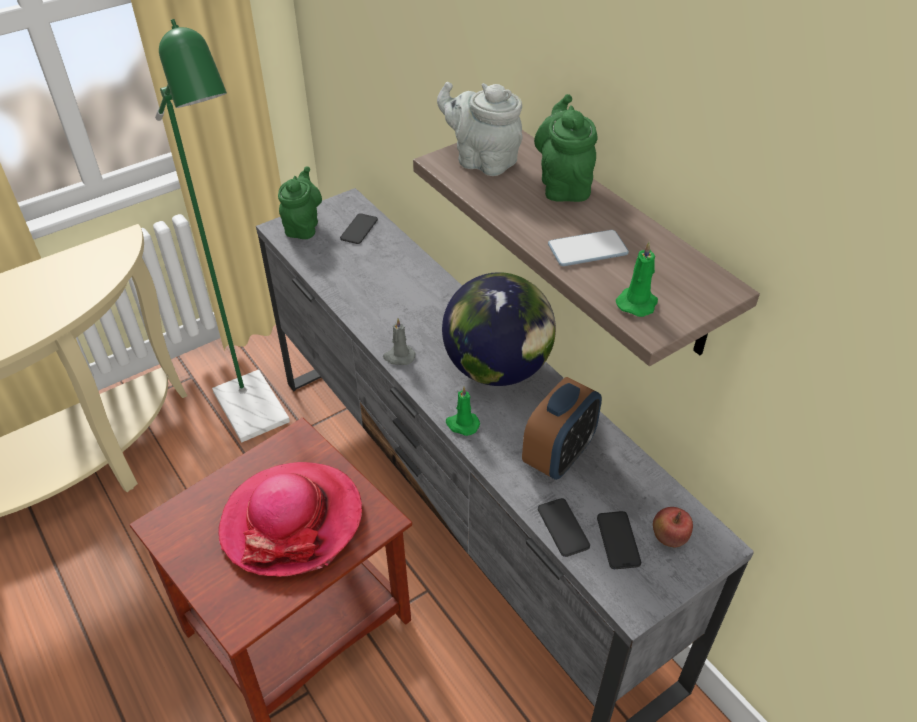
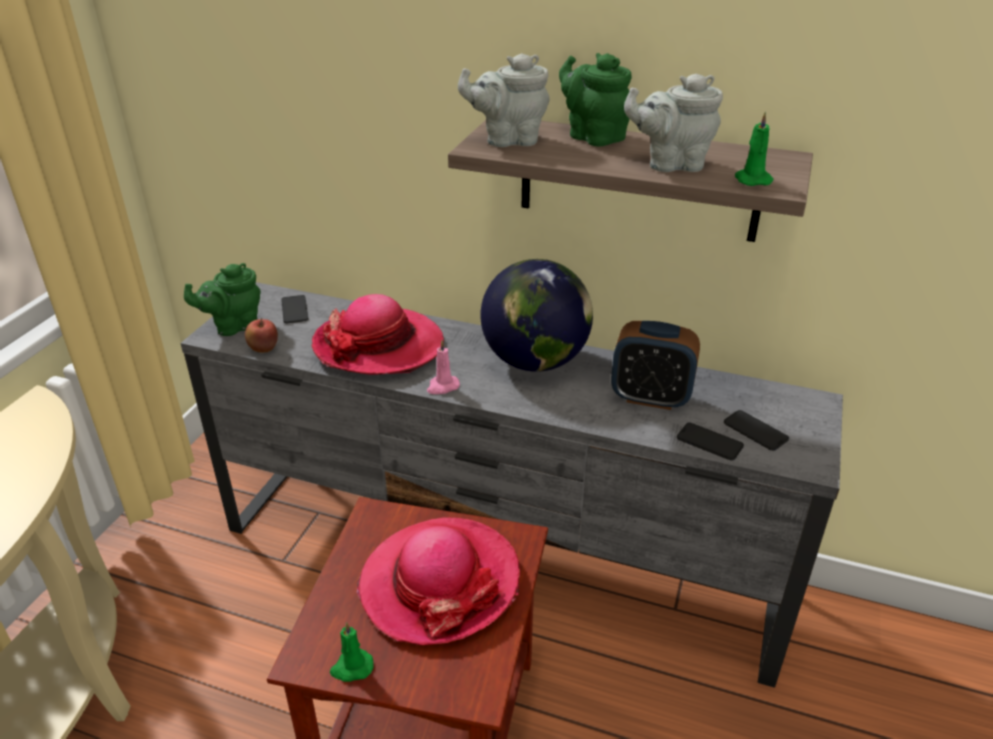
camera: 35 degrees left, 10 degrees down
green floor lamp [155,19,290,443] -> none
green teapot [278,166,322,239] -> green teapot turned 90 degrees counterclockwise [184,263,261,336]
grey candle [383,318,415,365] -> pink candle [427,340,460,394]
green candle [446,386,480,436] -> green candle moved to [330,622,374,682]
alarm clock [522,377,602,480] -> alarm clock turned 105 degrees clockwise [611,321,700,410]
phone [548,230,629,266] -> grey teapot [624,73,723,172]
apple [653,507,693,547] -> apple moved to [245,318,278,353]
none -> hat [311,294,444,375]

